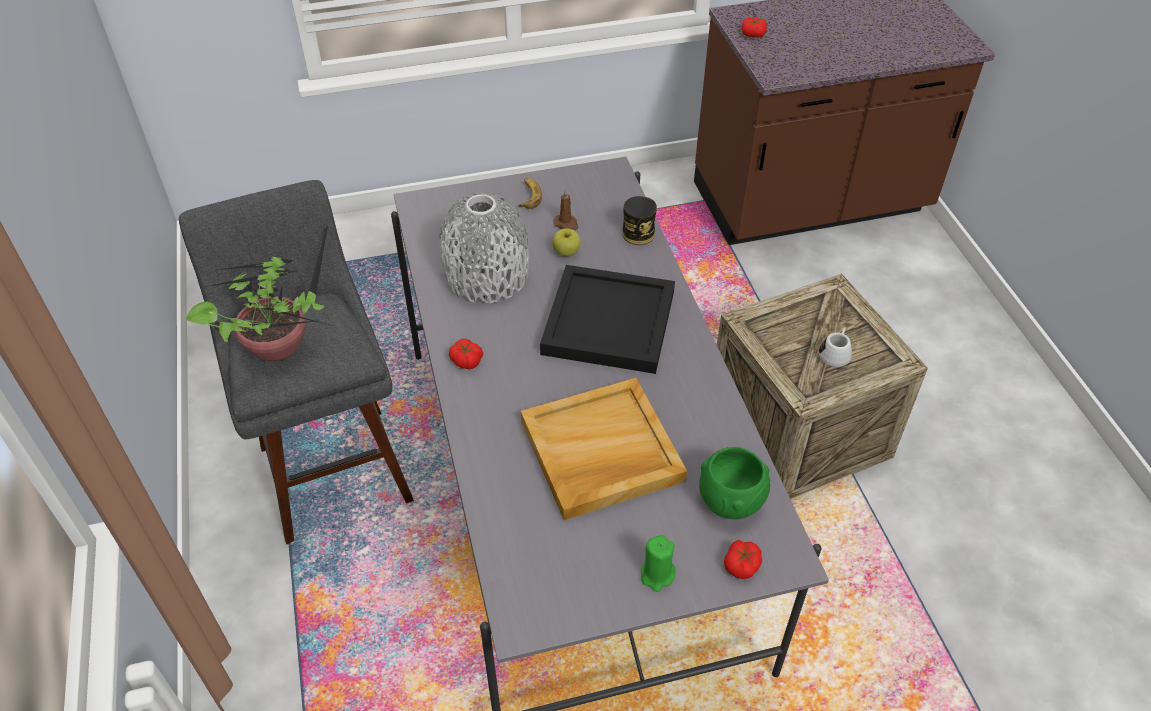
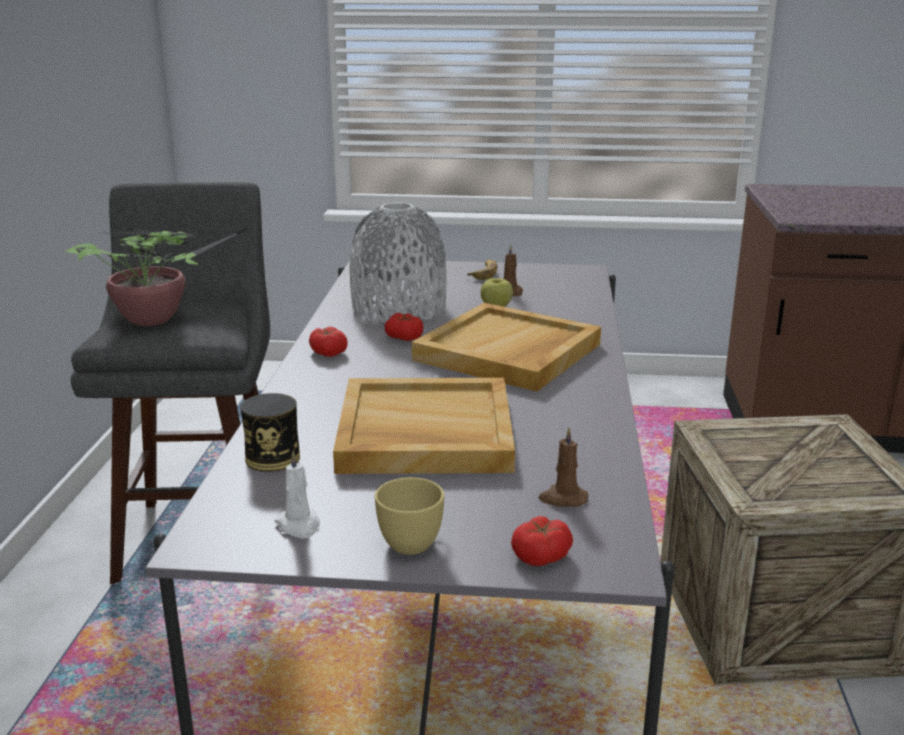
camera: 20 degrees right, 25 degrees down
black tray [540,265,675,374] -> beige tray [412,303,601,392]
can [622,196,657,245] -> can moved to [240,393,300,472]
green candle [641,535,676,592] -> yellow cup [375,477,444,555]
green bowl [699,447,770,519] -> brown candle [538,427,588,507]
tomato [741,17,767,38] -> tomato moved to [385,313,423,341]
white mug [818,327,852,367] -> none
none -> white candle [275,451,320,539]

